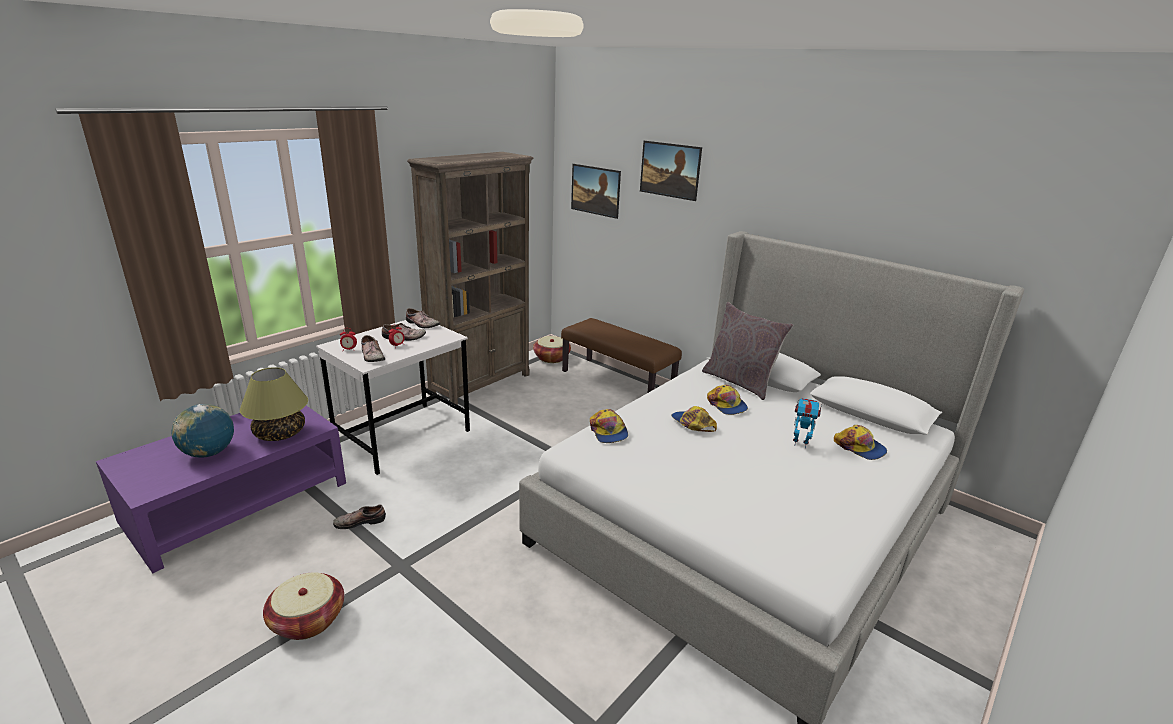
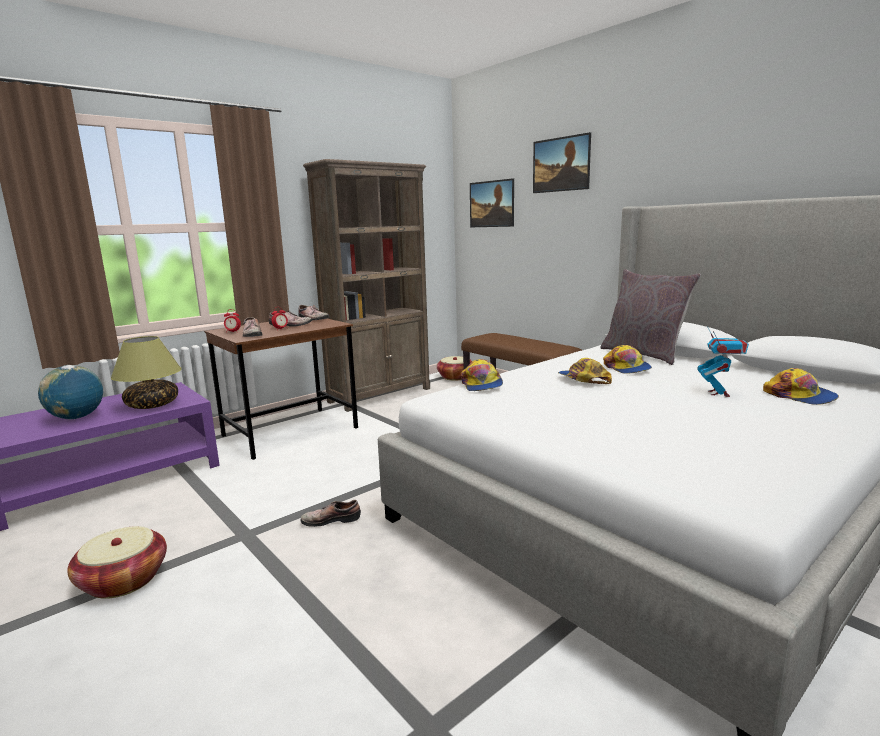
camera: 10 degrees right, 10 degrees down
white desk [316,320,470,475] -> brown desk [204,319,358,460]
shoe [333,504,386,529] -> shoe moved to [301,500,361,527]
toy robot [793,398,822,449] -> toy robot turned 75 degrees clockwise [697,326,749,397]

